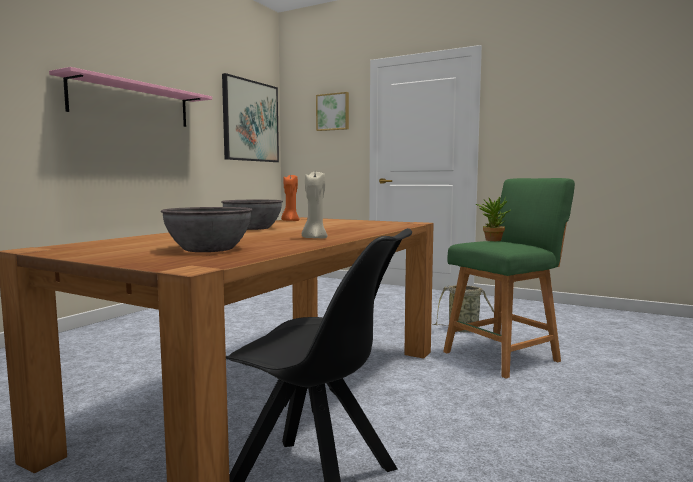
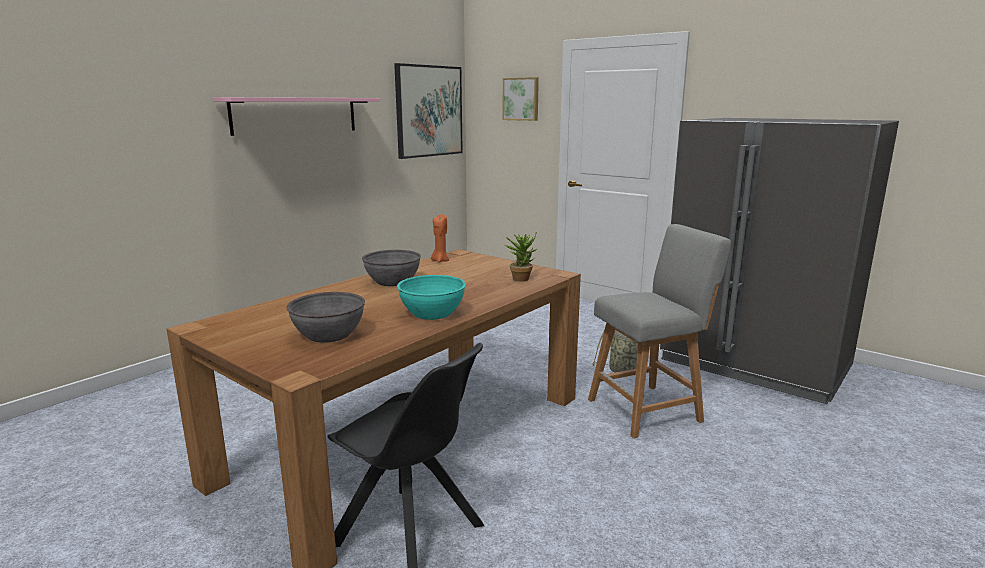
camera: 10 degrees right, 10 degrees up
beige candle [302,172,327,238] -> turquoise bowl [397,275,466,320]
green stool [443,178,575,379] -> grey stool [588,224,731,439]
potted plant [476,196,511,241] -> potted plant moved to [505,234,537,282]
none -> grey fridge [660,118,899,404]

